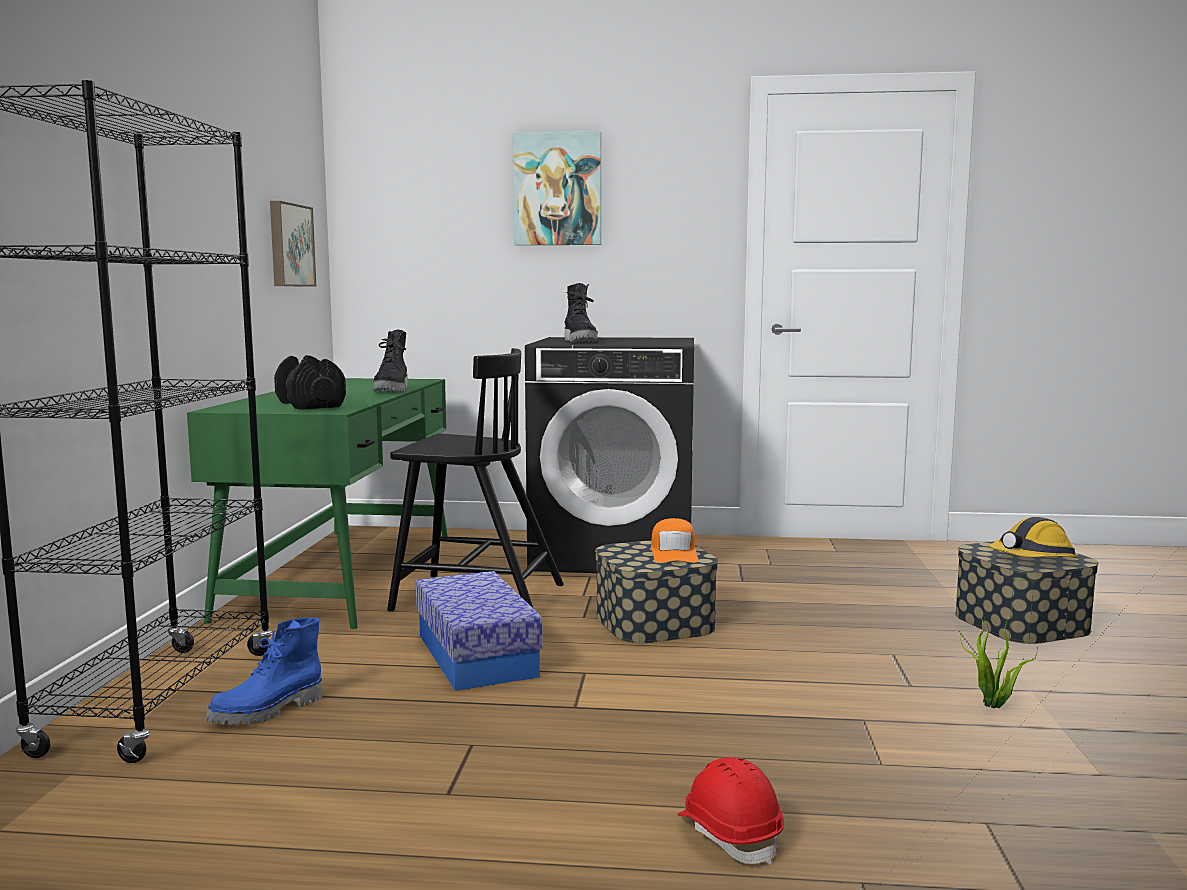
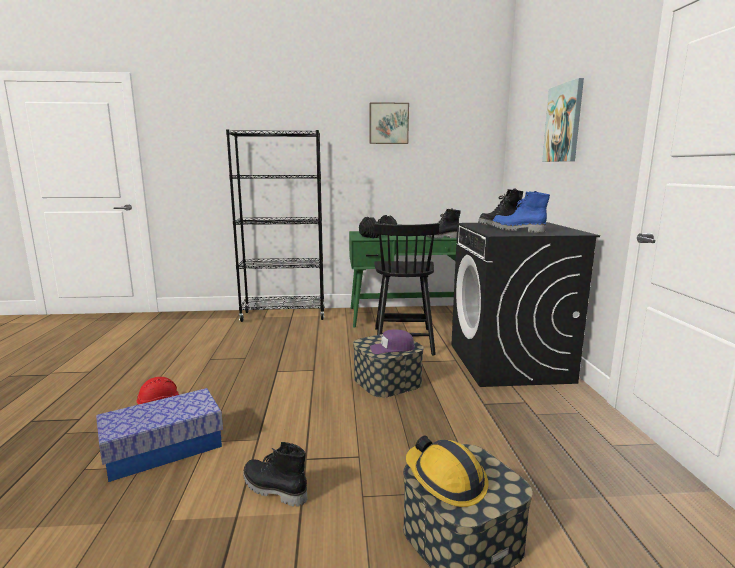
camera: 80 degrees right, 5 degrees up
blue boot [206,618,323,725] -> blue boot moved to [491,191,550,233]
picture [270,201,316,286] -> picture moved to [370,102,409,144]
storage box [416,571,543,691] -> storage box moved to [96,388,223,482]
orange cap [651,518,699,563] -> purple cap [370,329,415,354]
potted plant [960,616,1037,708] -> black boot [243,442,308,507]

